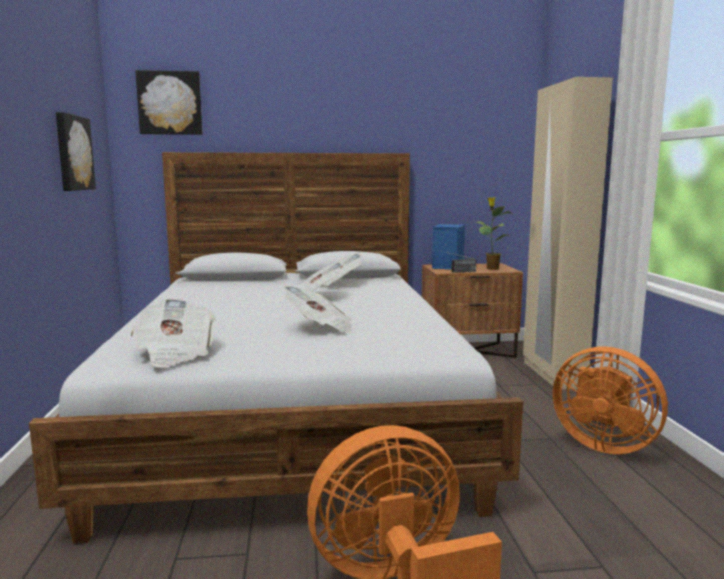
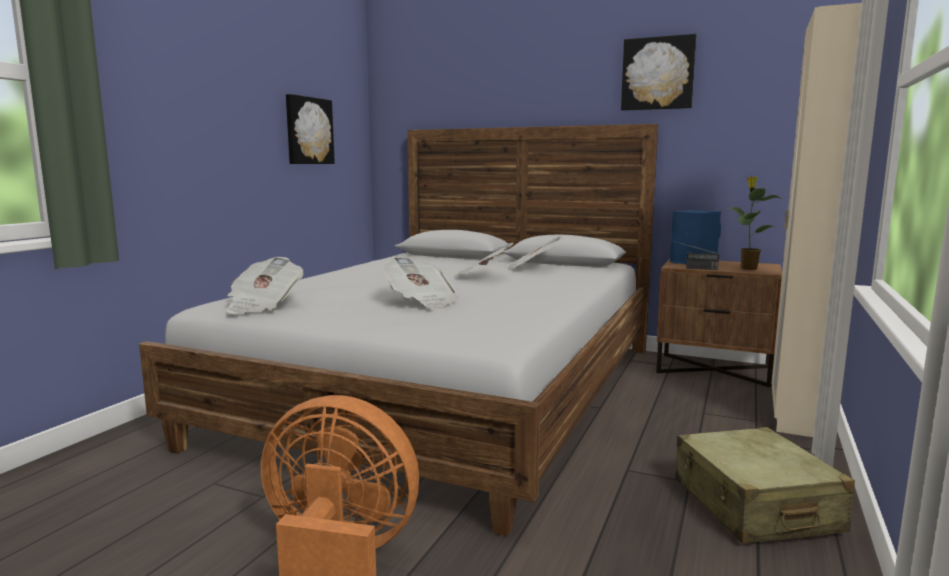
camera: 30 degrees right, 0 degrees up
picture [135,70,203,135] -> picture moved to [621,34,697,111]
orange fan [553,346,668,454] -> beige suitcase [676,427,855,543]

